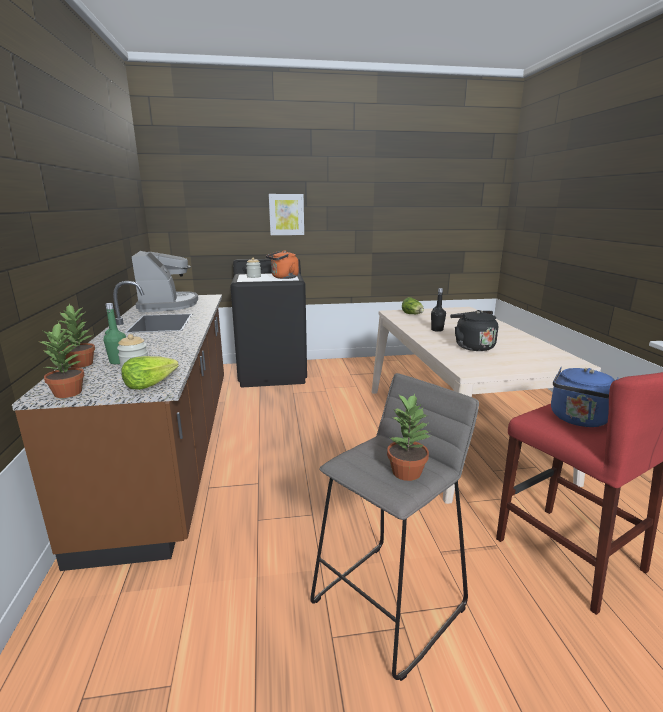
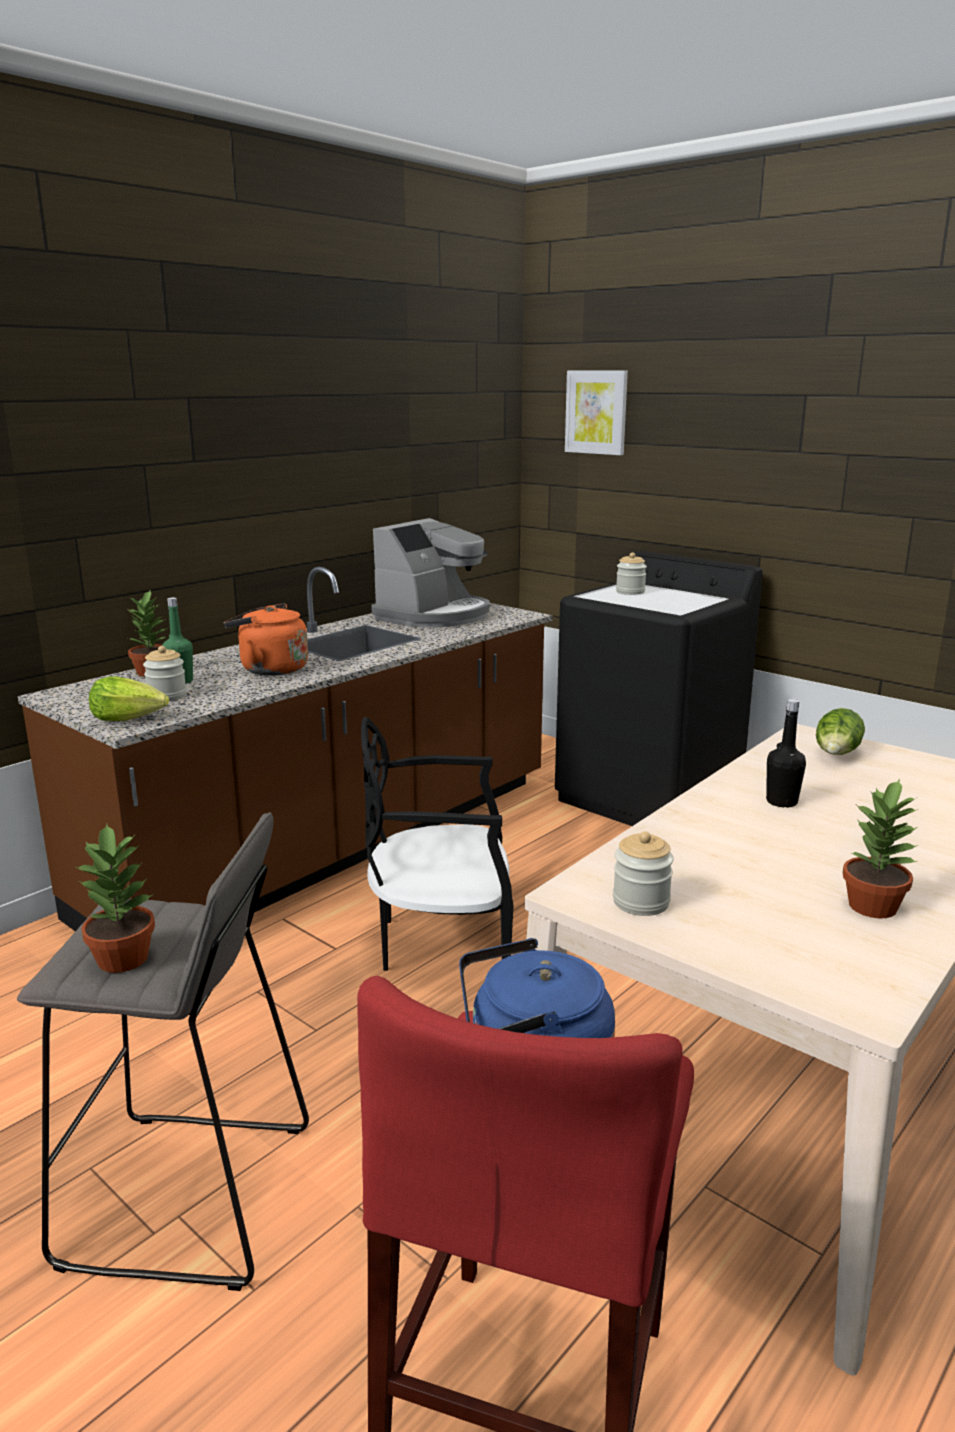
camera: 50 degrees right, 0 degrees up
potted plant [38,322,84,398] -> potted plant moved to [843,779,918,918]
orange kettle [266,251,299,279] -> orange kettle moved to [224,603,308,676]
picture [269,194,304,235] -> picture moved to [565,370,628,455]
black kettle [450,310,498,351] -> none
none -> black chair [361,717,513,971]
none -> jar [613,831,674,916]

